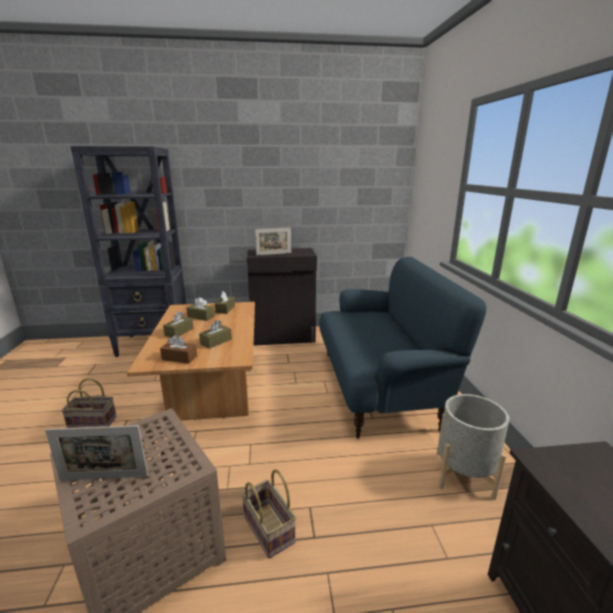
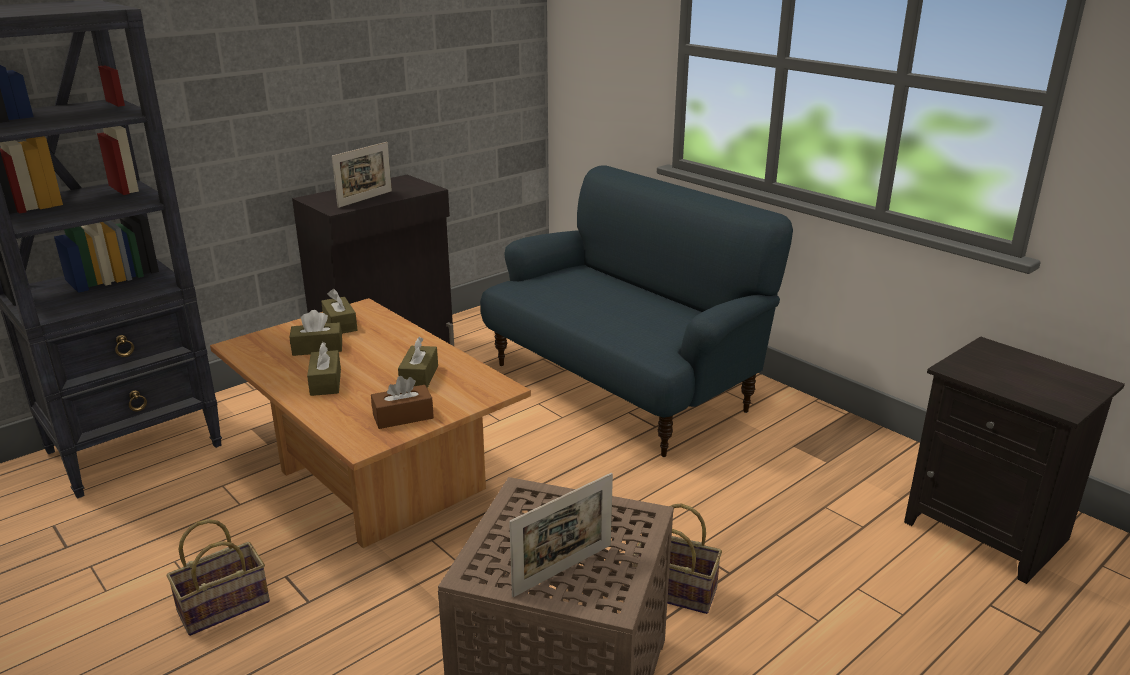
camera: 35 degrees left, 5 degrees up
grey planter [437,394,509,500] -> none

